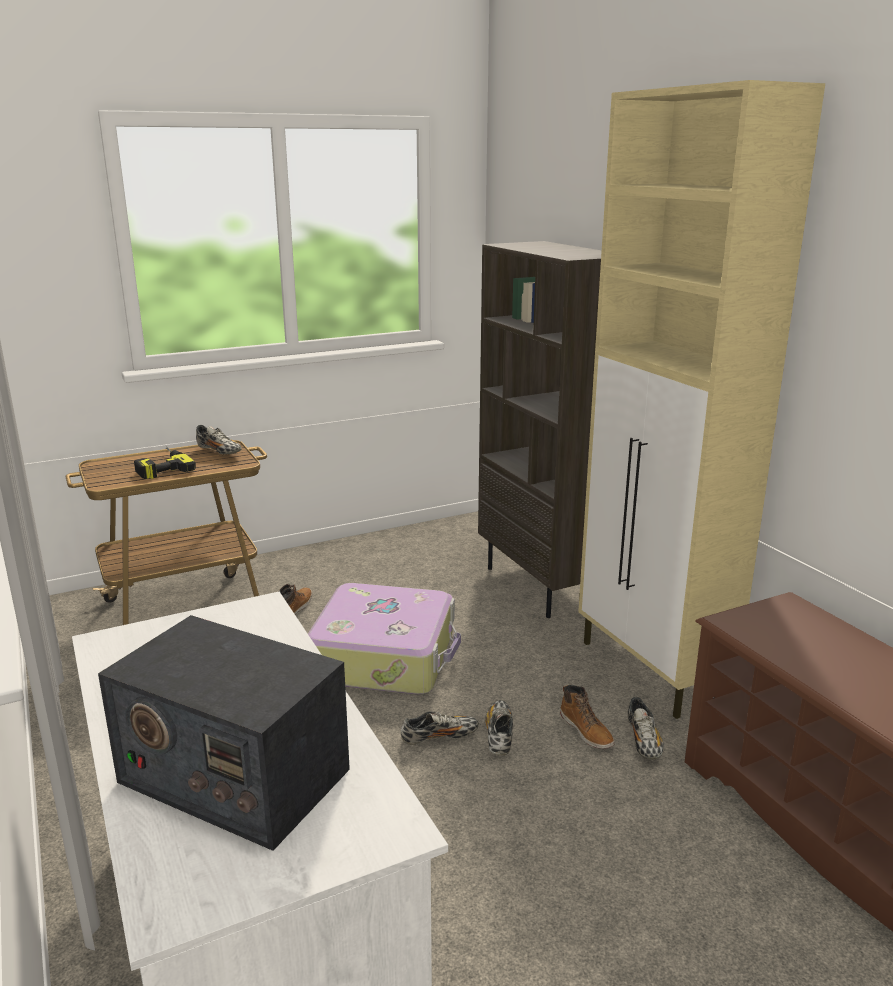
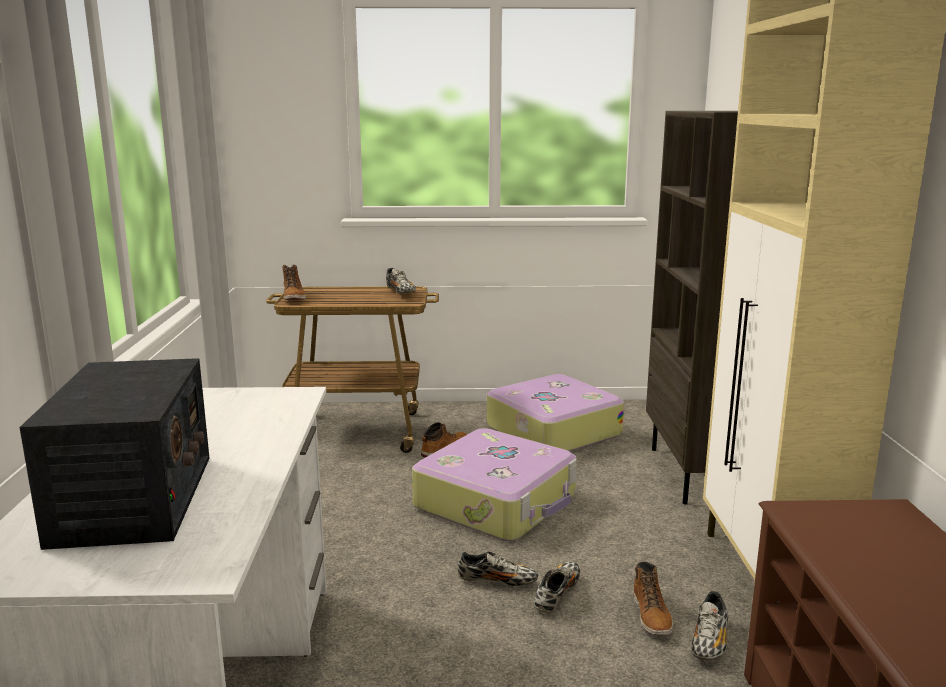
camera: 25 degrees right, 5 degrees down
radio [98,615,350,851] -> radio turned 150 degrees counterclockwise [19,358,210,550]
power drill [134,447,196,479] -> none
none -> boot [282,265,306,300]
none -> suitcase [487,374,624,452]

